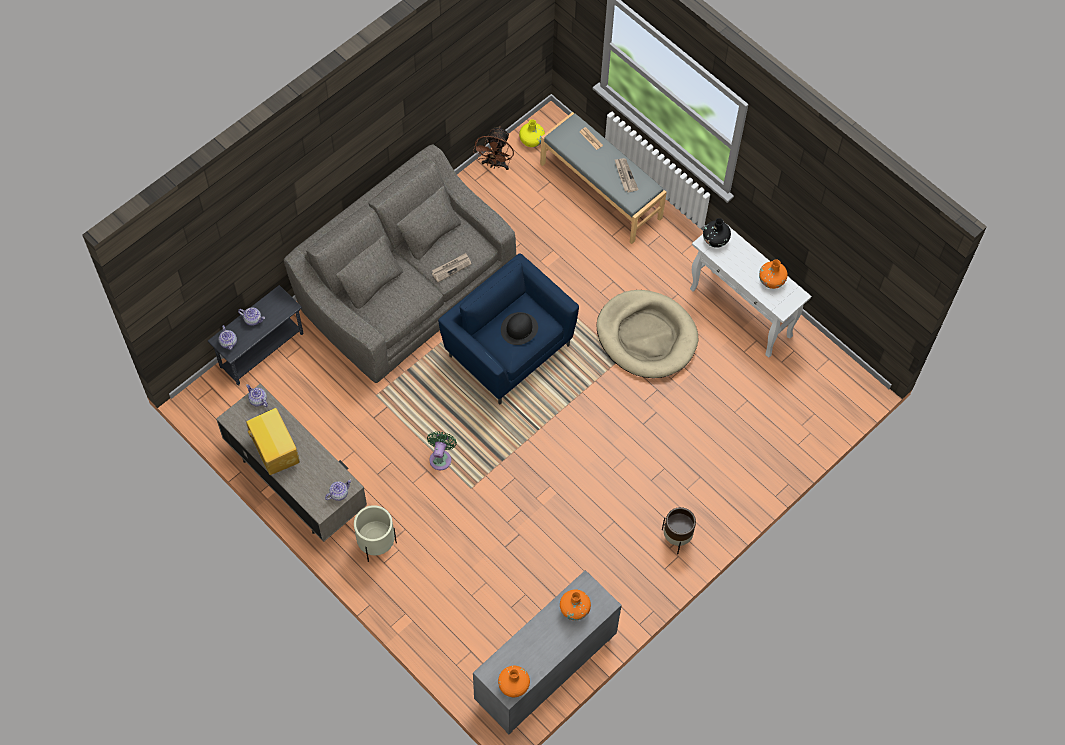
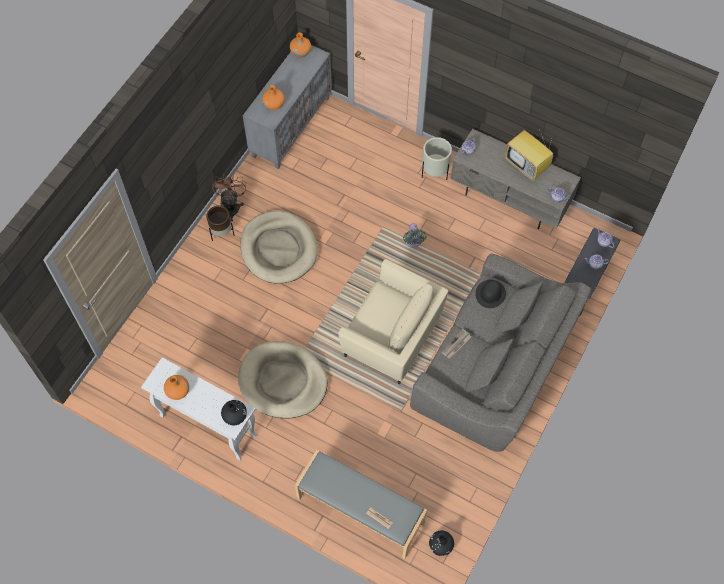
camera: 165 degrees right, 0 degrees up
blue armchair [438,253,579,404] -> beige armchair [338,259,448,384]
brown fan [473,126,514,170] -> brown fan moved to [212,173,246,221]
black hat [501,312,538,345] -> black hat moved to [475,280,506,308]
yellow vase [519,119,545,147] -> black vase [429,530,454,556]
newspaper [614,158,638,192] -> none
none -> beige dog bed [240,211,318,283]

